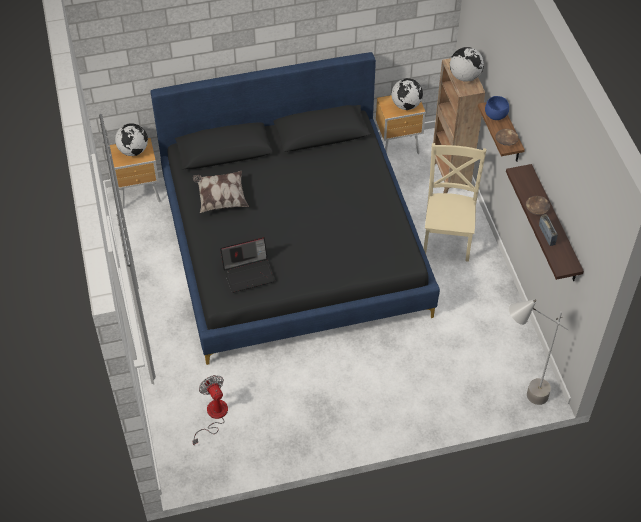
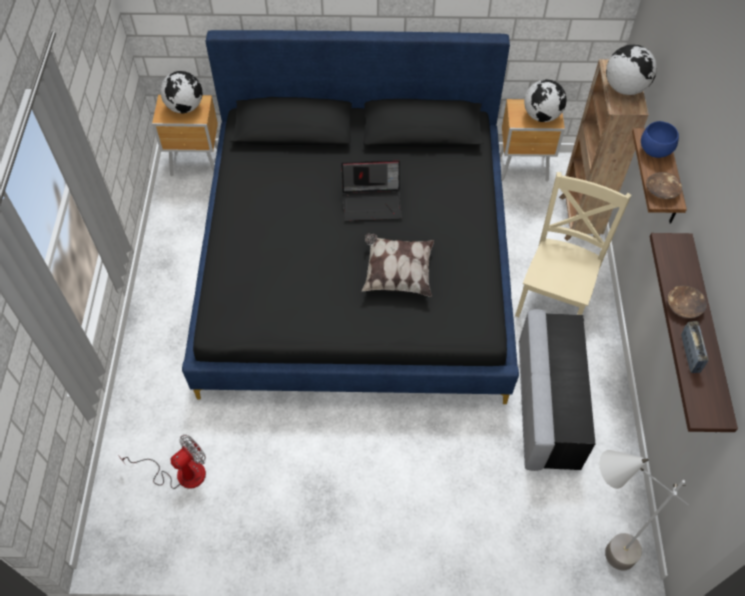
camera: 15 degrees right, 5 degrees up
pillow [193,171,249,213] -> pillow moved to [362,234,434,297]
fan [193,375,228,445] -> fan turned 60 degrees clockwise [118,435,206,489]
laptop [220,237,275,293] -> laptop moved to [342,160,402,222]
none -> grey ottoman [519,309,595,471]

